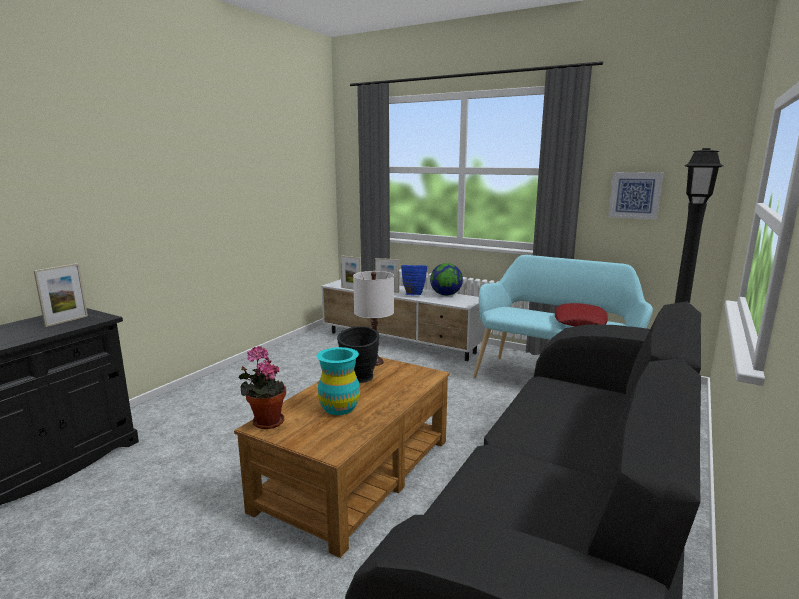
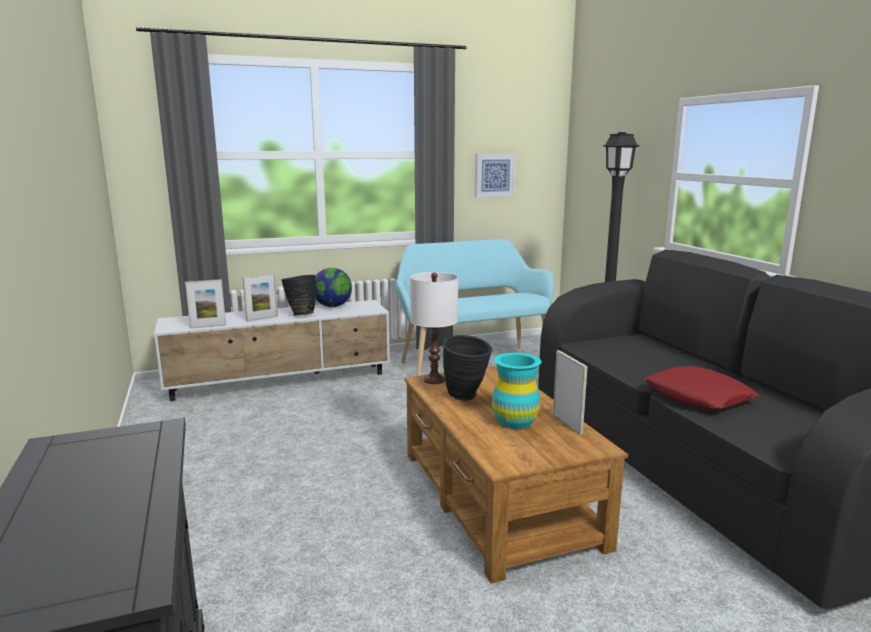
camera: 50 degrees left, 0 degrees up
picture frame [34,263,88,327] -> picture frame moved to [553,350,588,435]
potted plant [238,346,286,429] -> none
blue vase [401,265,427,295] -> black vase [281,275,316,316]
red pillow [555,303,608,326] -> red pillow moved to [644,366,760,409]

